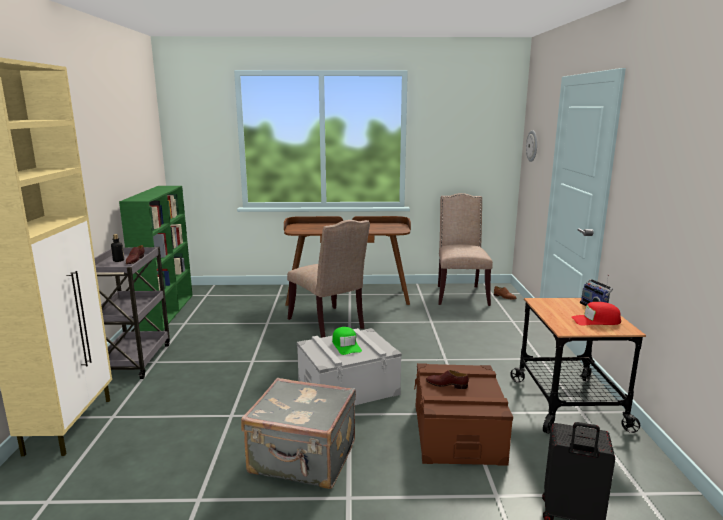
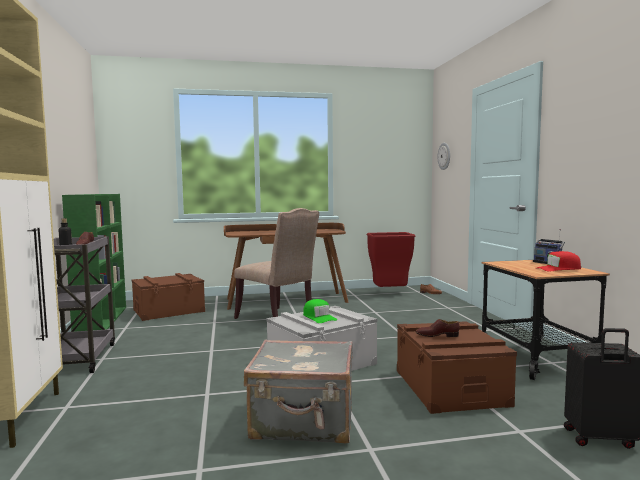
camera: 10 degrees left, 10 degrees down
beige chair [438,193,493,306] -> red trash can [367,232,415,287]
none -> brown storage box [132,273,205,321]

